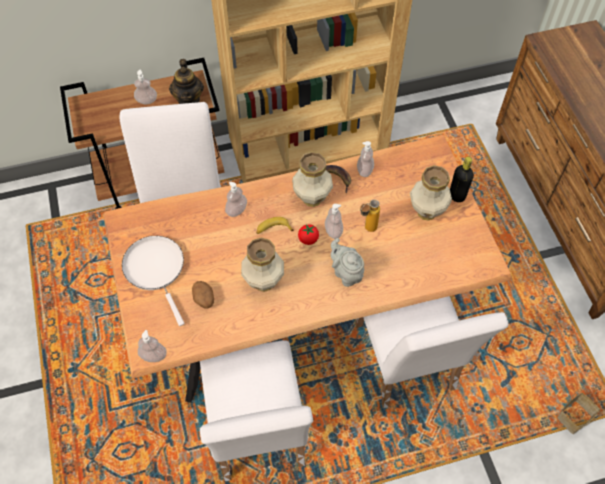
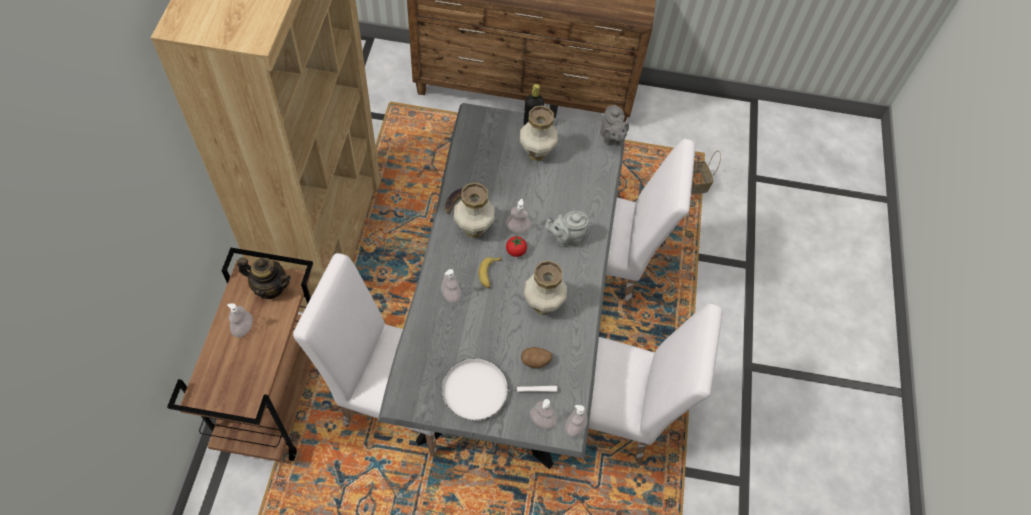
camera: 70 degrees left, 0 degrees up
brown dining table [103,135,513,403] -> grey dining table [378,103,625,469]
soap dispenser [357,141,374,177] -> soap dispenser moved to [529,399,557,429]
bottle [360,199,380,232] -> none
none -> grey teapot [600,105,629,146]

